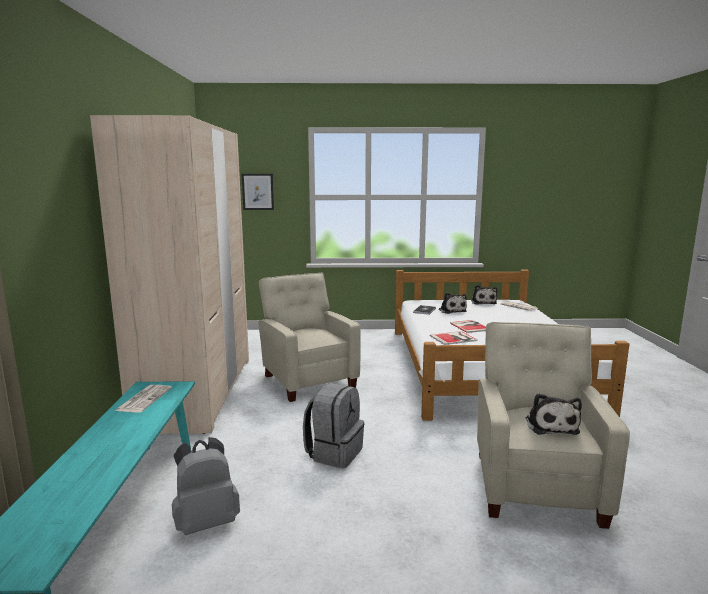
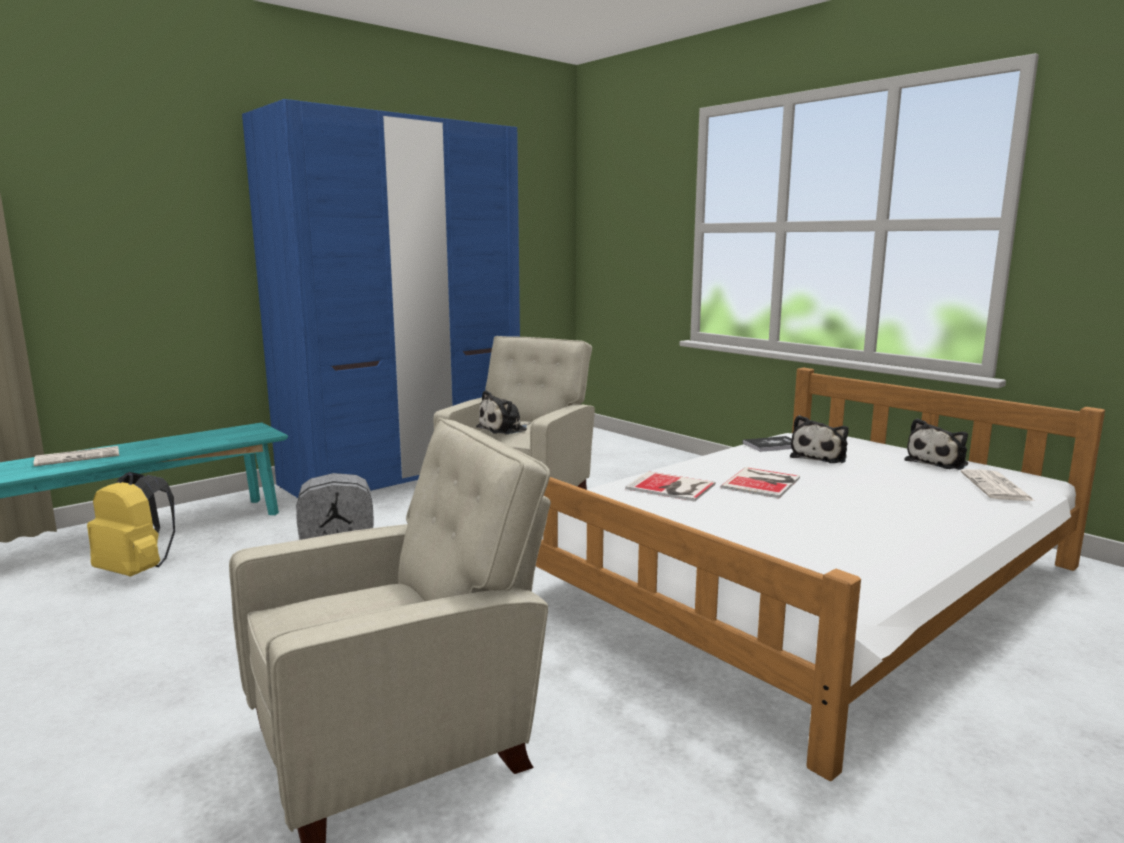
camera: 50 degrees right, 0 degrees up
beige wardrobe [90,115,249,434] -> blue wardrobe [242,99,520,498]
newspaper [115,385,172,413] -> newspaper moved to [33,446,119,466]
grey backpack [172,437,240,535] -> yellow backpack [87,472,175,576]
picture [242,174,274,210] -> none
plush toy [526,393,582,435] -> plush toy moved to [476,390,530,434]

